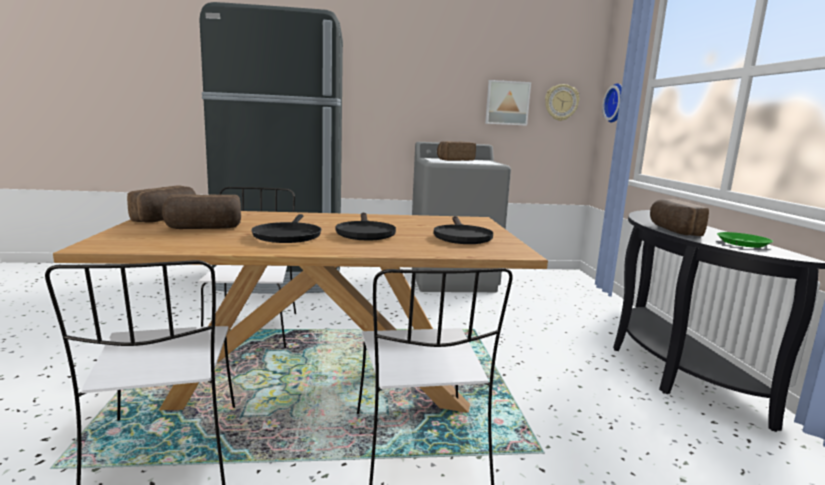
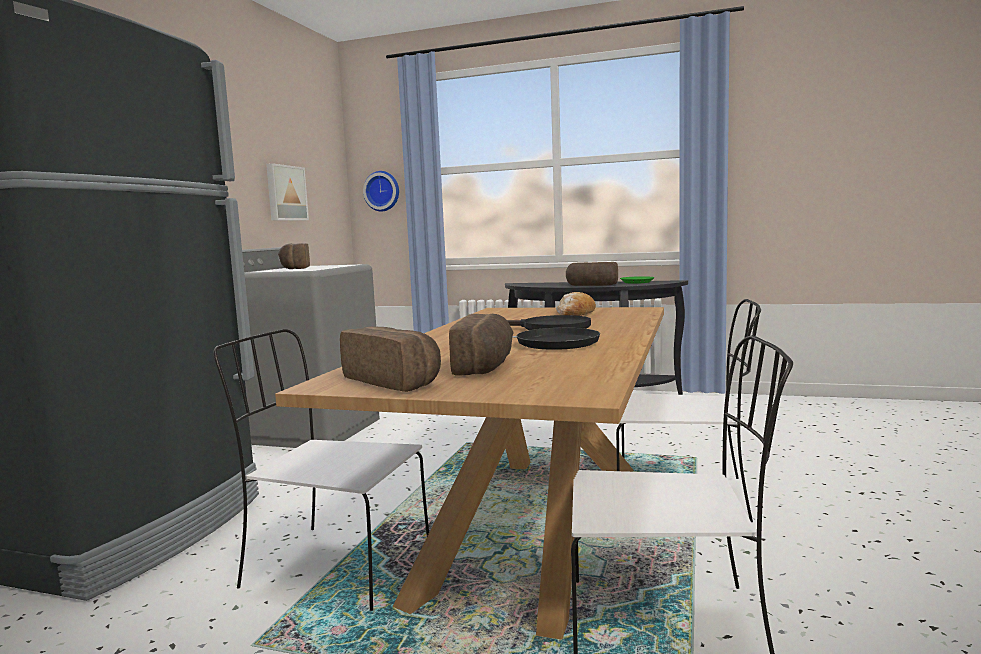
camera: 65 degrees left, 5 degrees down
black frying pan [433,216,493,244] -> bread [556,292,596,316]
wall clock [545,84,580,121] -> none

